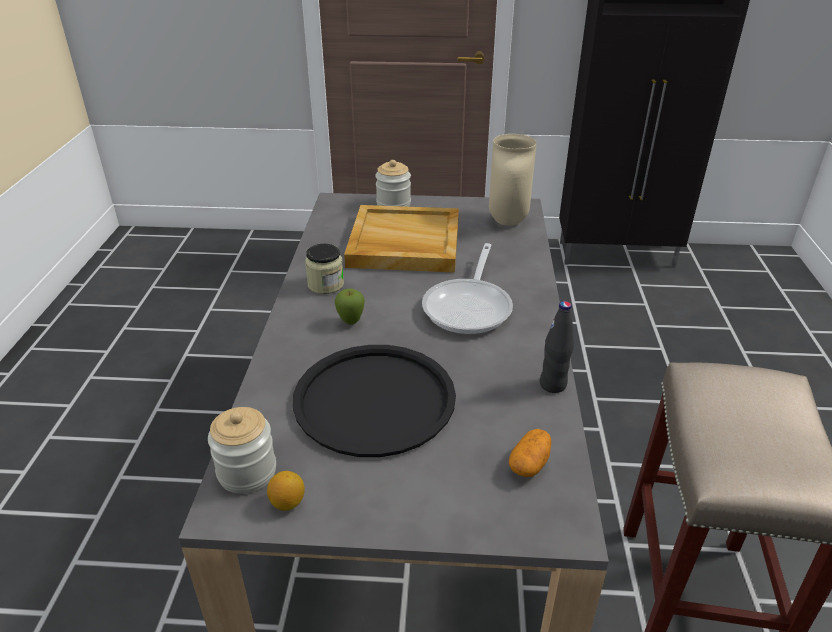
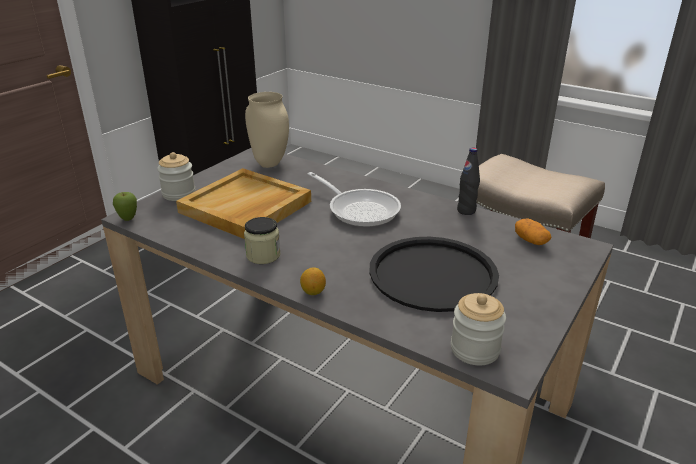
camera: 60 degrees left, 5 degrees down
lemon [267,471,305,511] -> lemon moved to [300,267,326,295]
apple [335,288,365,325] -> apple moved to [113,192,137,221]

